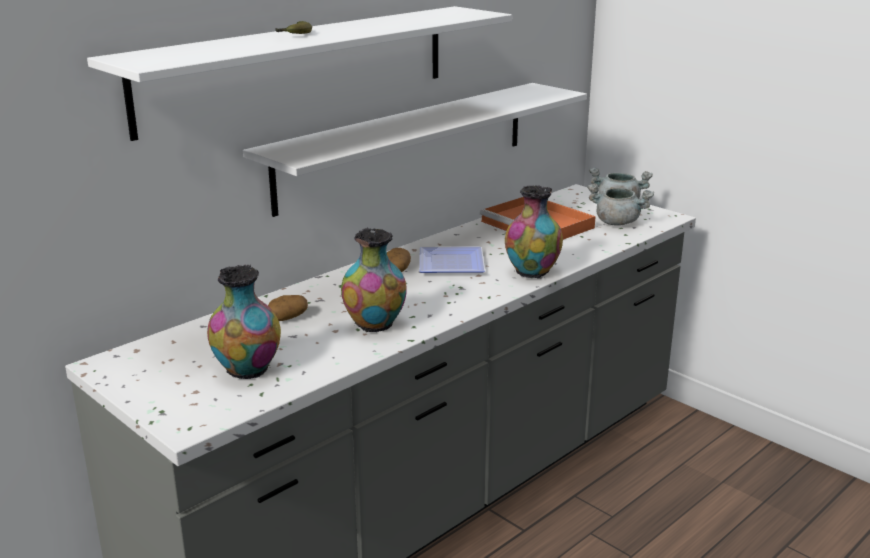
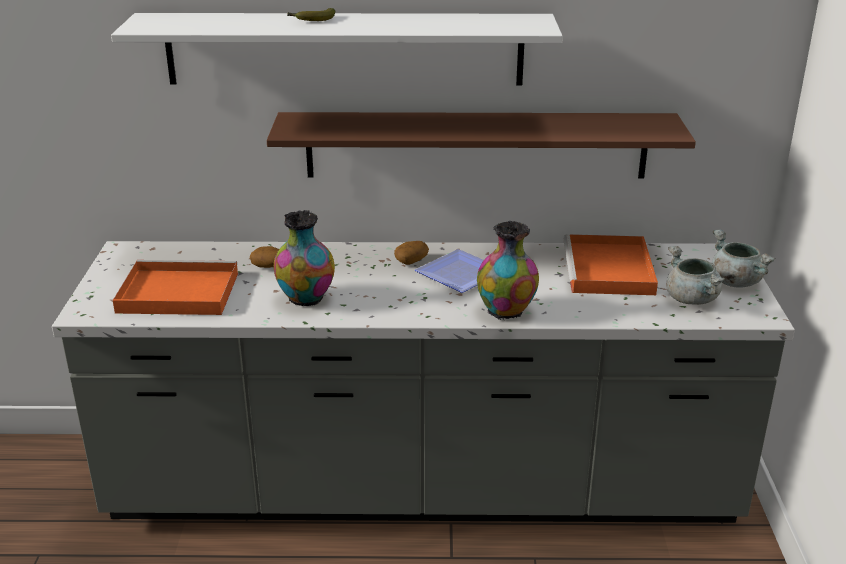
camera: 45 degrees right, 5 degrees up
vase [207,265,281,379] -> orange tray [113,260,238,315]
white shelf [243,83,587,217] -> brown shelf [267,112,696,179]

